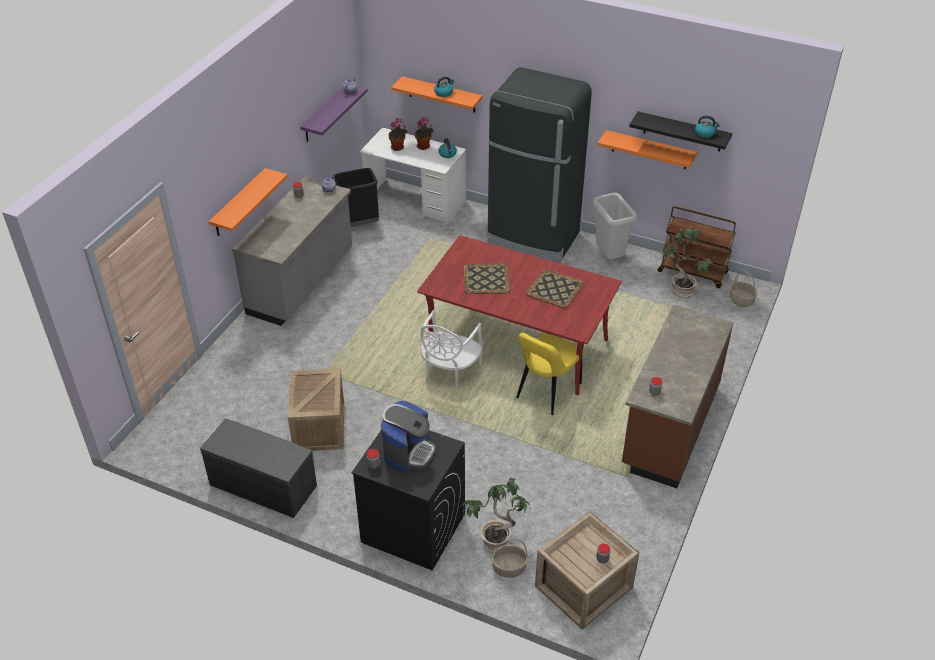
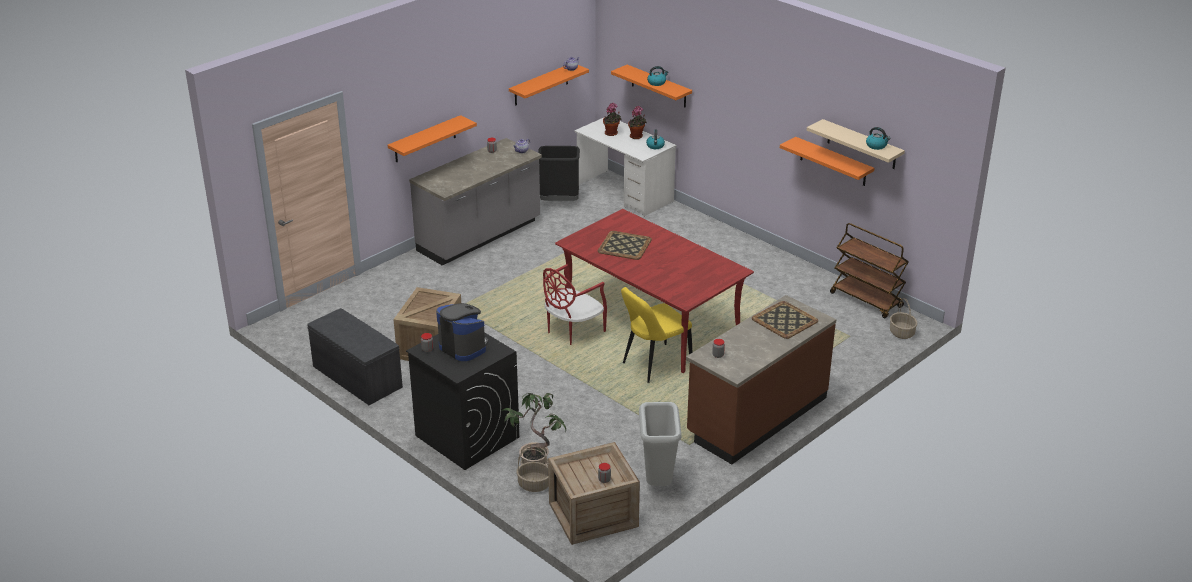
camera: 20 degrees right, 10 degrees down
purple shelf [300,86,368,142] -> orange shelf [509,65,589,106]
coffee machine [381,401,436,472] -> coffee machine turned 90 degrees counterclockwise [436,303,488,361]
white chair [421,310,483,390] -> red chair [543,264,607,345]
black fridge [487,67,592,263] -> none
tray [526,269,584,308] -> tray moved to [752,301,818,339]
grey trash can [593,193,637,259] -> grey trash can moved to [639,402,682,486]
black shelf [629,111,732,151] -> beige shelf [807,119,905,169]
potted plant [662,227,714,298] -> none

